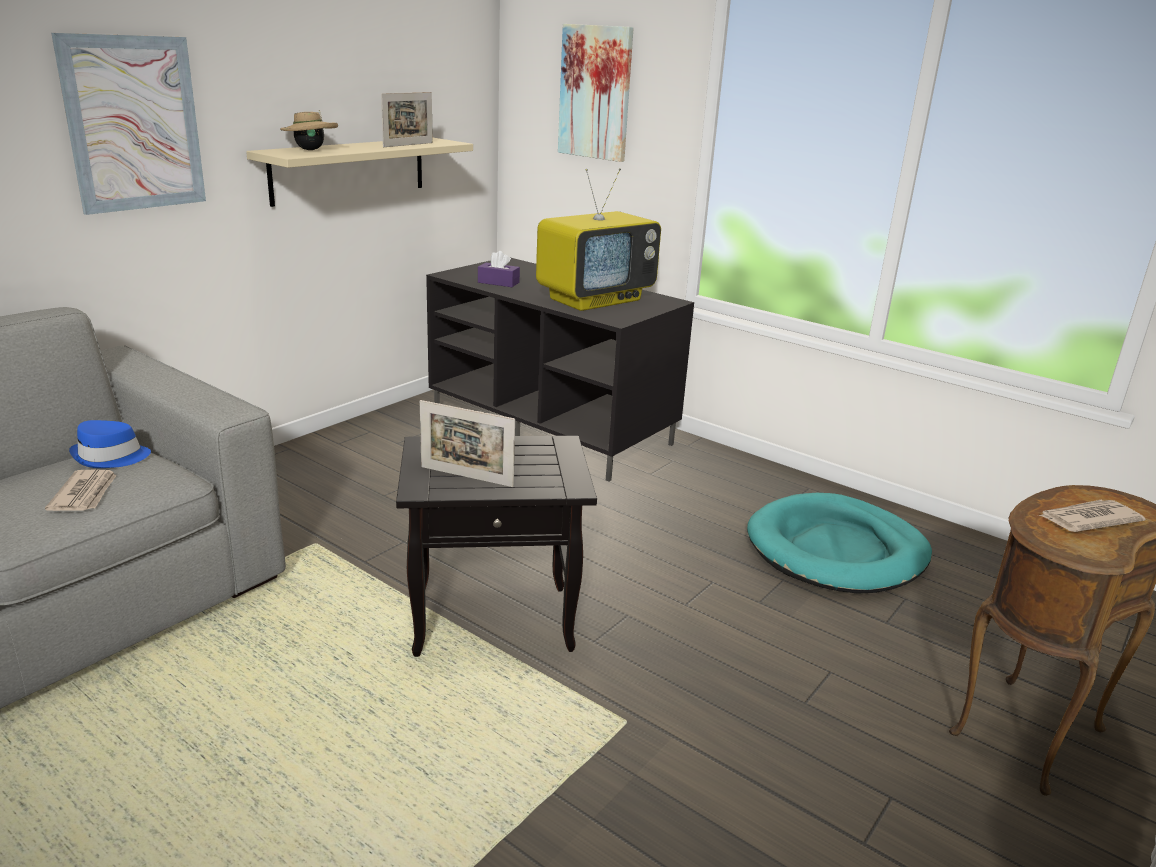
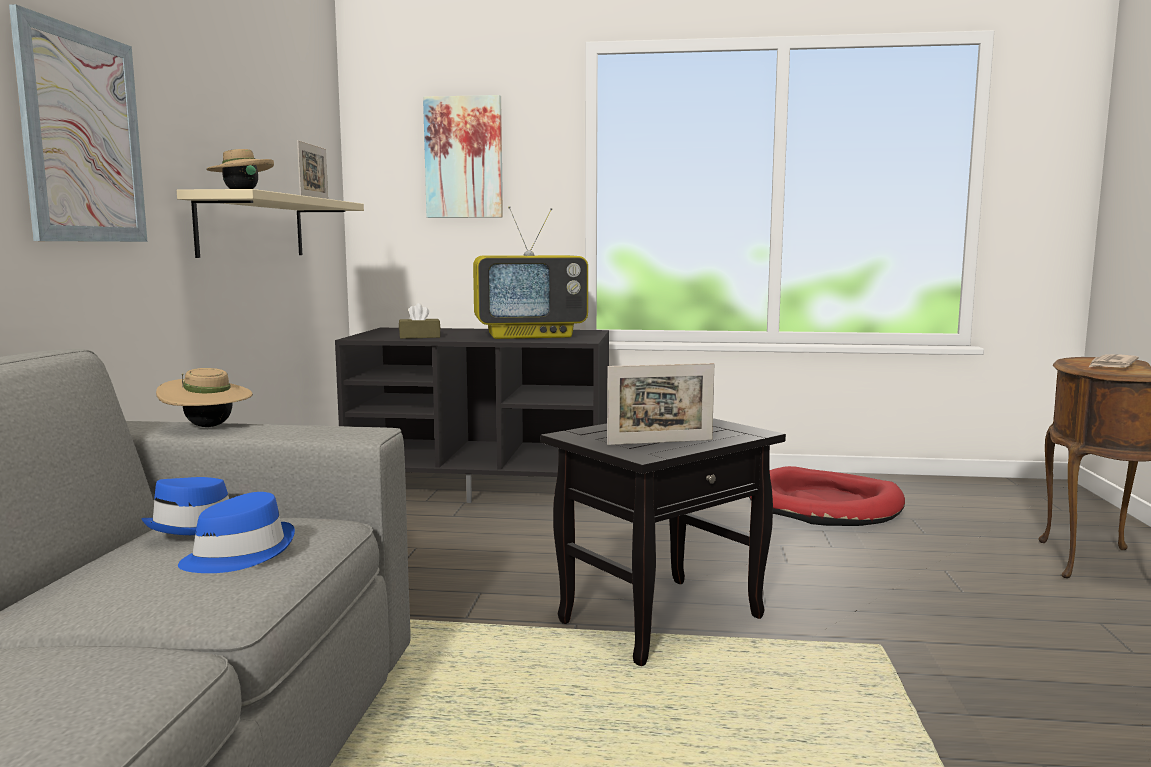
camera: 30 degrees left, 15 degrees down
newspaper [45,469,117,511] -> blue hat [178,492,295,573]
purple tissue box [478,251,520,287] -> brown tissue box [399,303,440,339]
television [536,168,661,311] -> television turned 60 degrees clockwise [473,206,588,339]
turquoise dog bed [747,493,932,594] -> red dog bed [749,466,905,526]
none -> beige hat [156,368,253,427]

